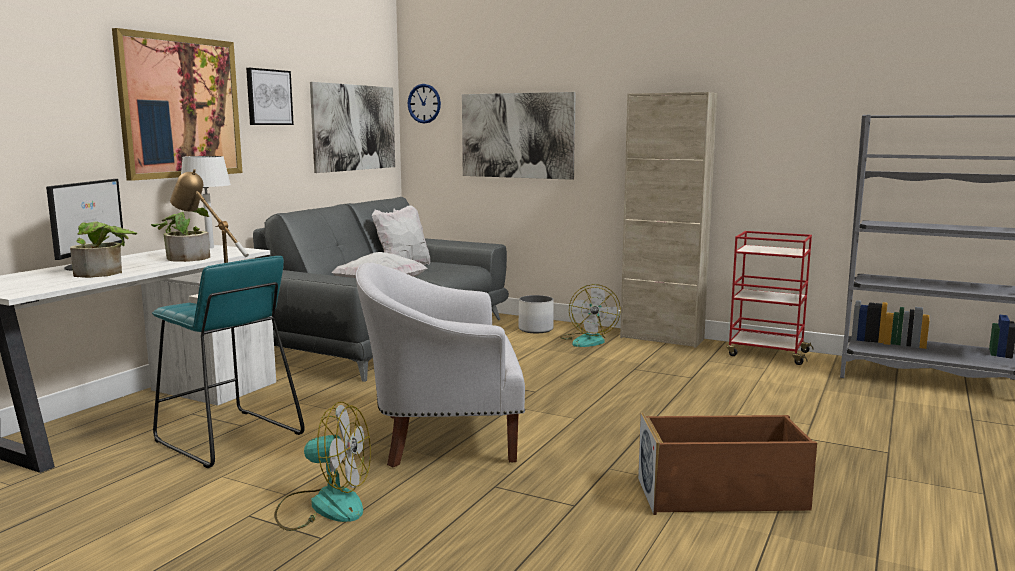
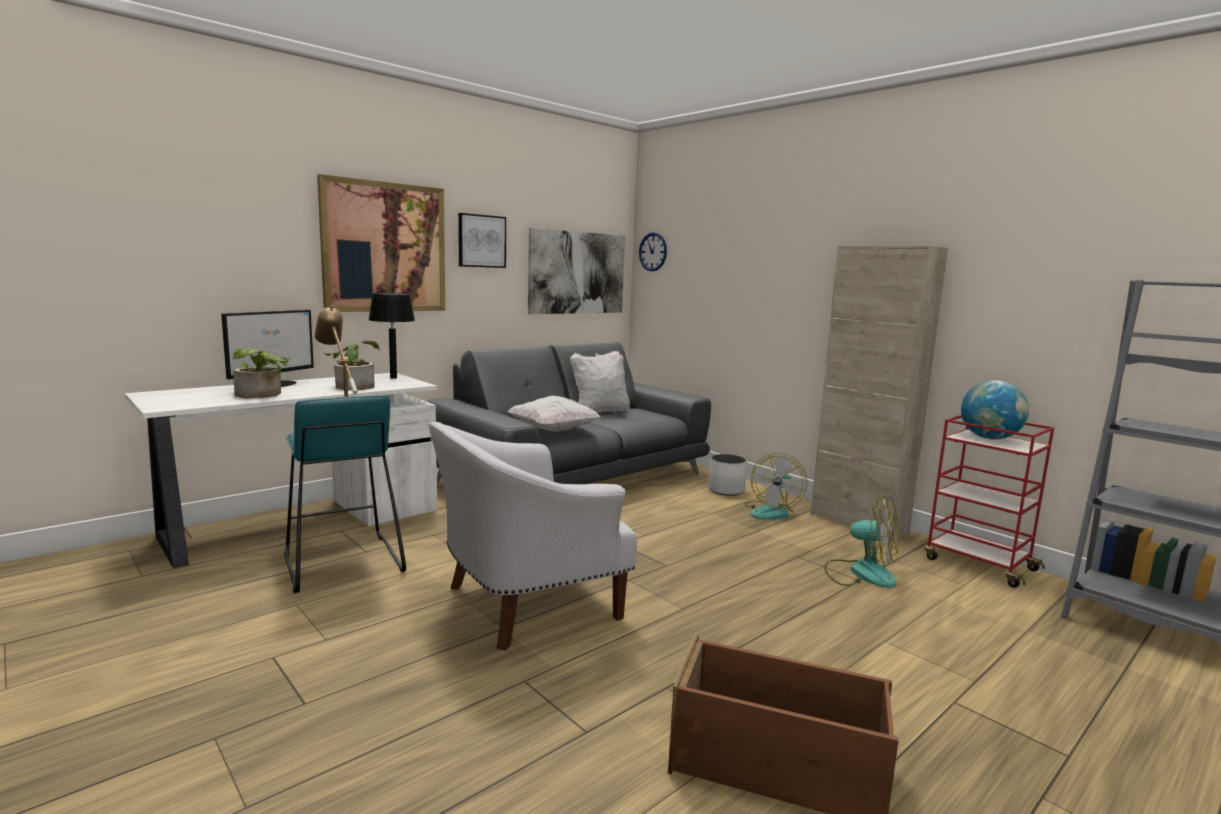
camera: 20 degrees right, 0 degrees up
white table lamp [181,156,231,248] -> black table lamp [369,293,415,379]
fan [274,402,371,531] -> fan moved to [825,496,898,588]
white armchair [356,263,525,467] -> white armchair turned 45 degrees counterclockwise [429,422,637,651]
picture [462,92,576,180] -> none
none -> globe [961,380,1029,440]

